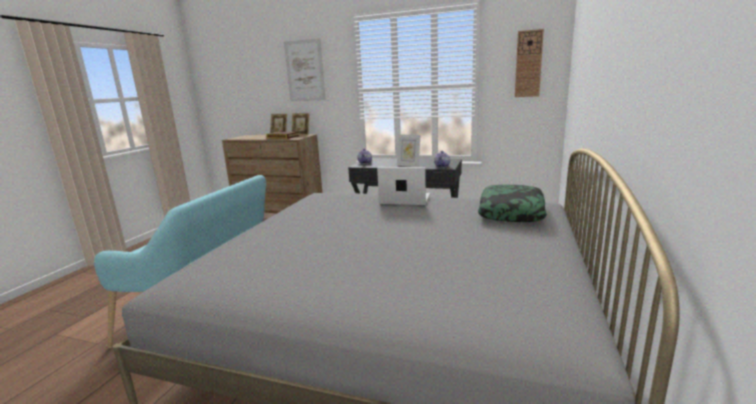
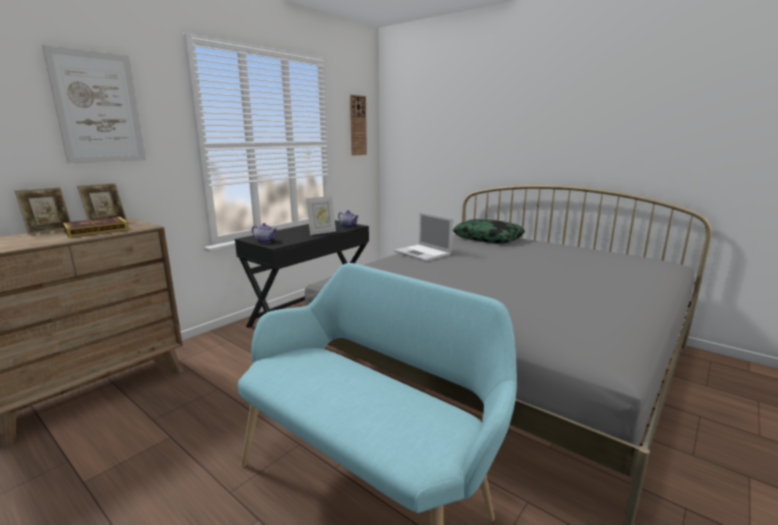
camera: 70 degrees left, 0 degrees up
laptop [377,167,430,205] -> laptop turned 75 degrees counterclockwise [394,212,453,261]

